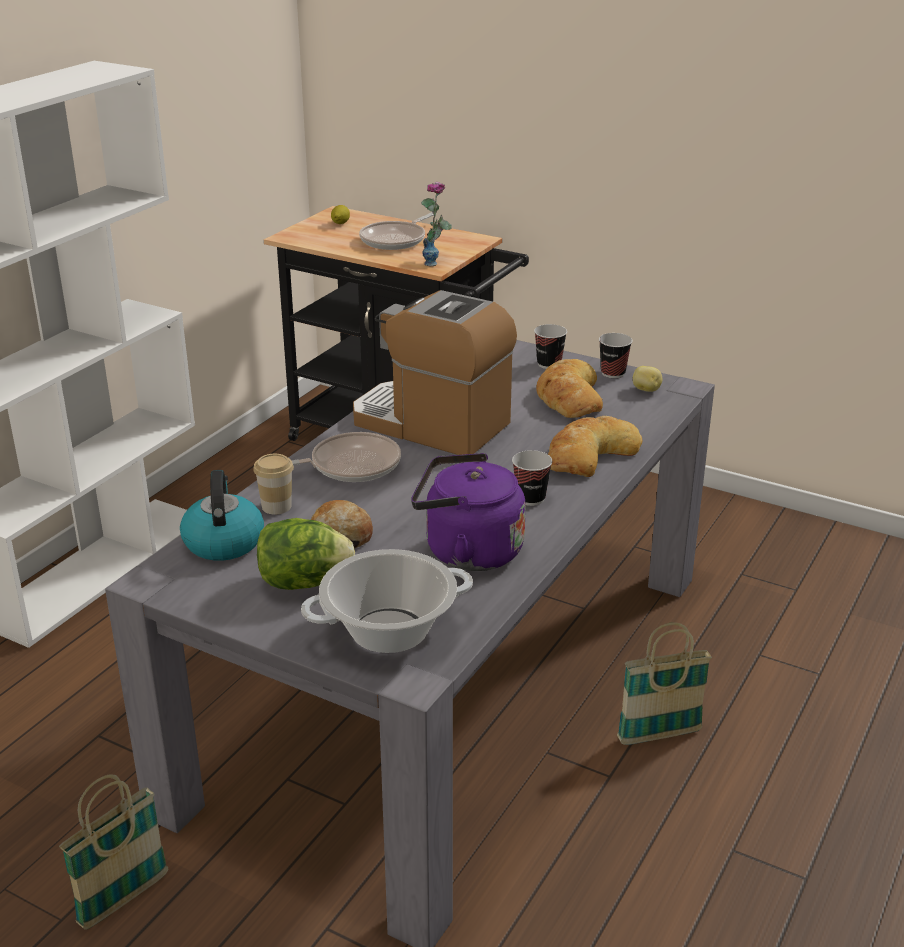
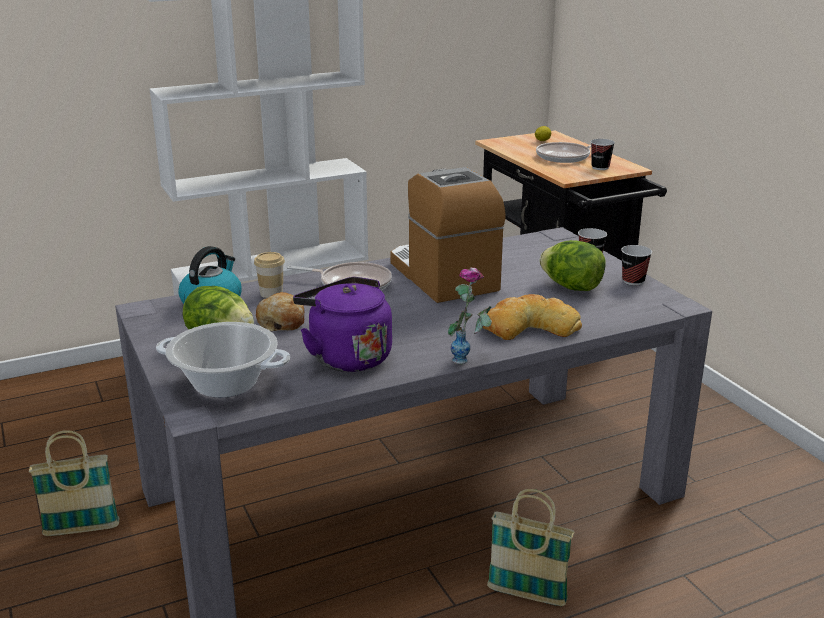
camera: 35 degrees right, 5 degrees down
vase [421,182,452,267] -> vase moved to [448,267,492,364]
cup [512,450,552,506] -> cup moved to [590,139,615,170]
bread [536,359,603,418] -> lettuce [540,240,606,291]
potato [633,366,662,392] -> none

